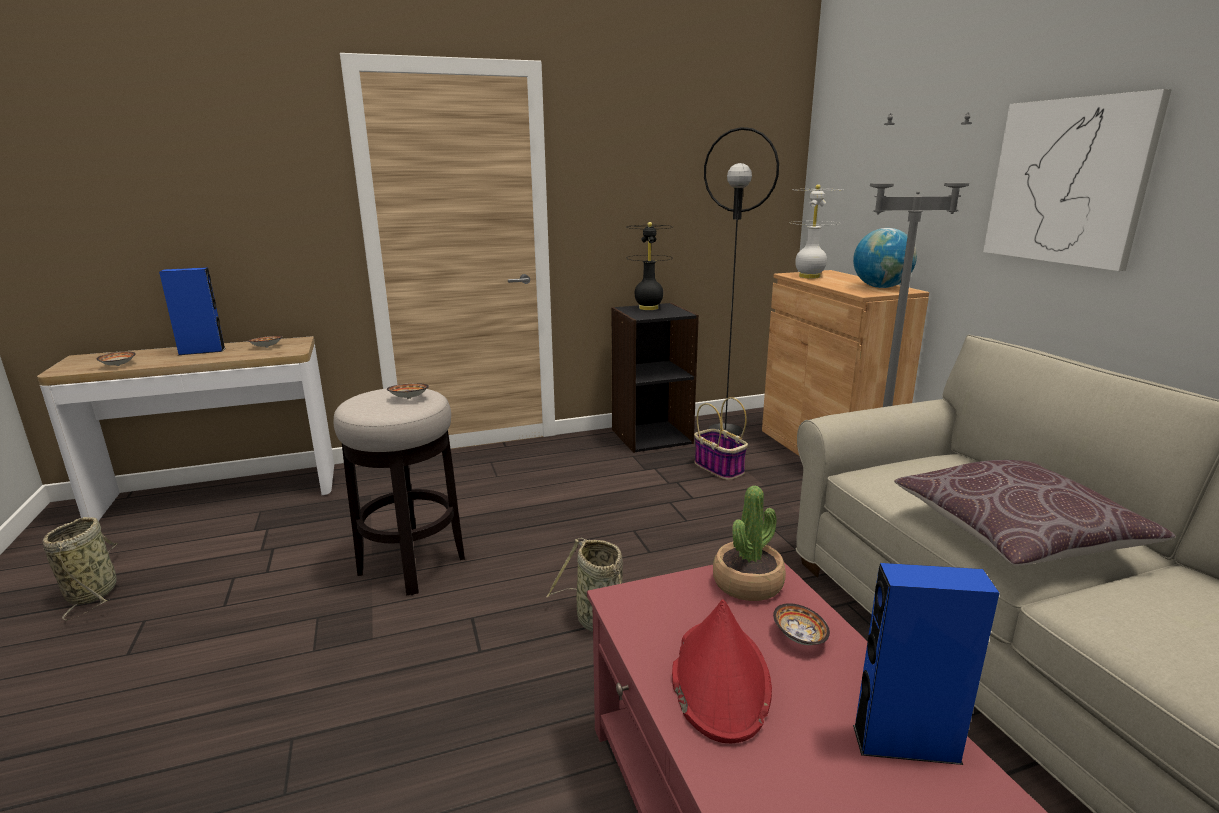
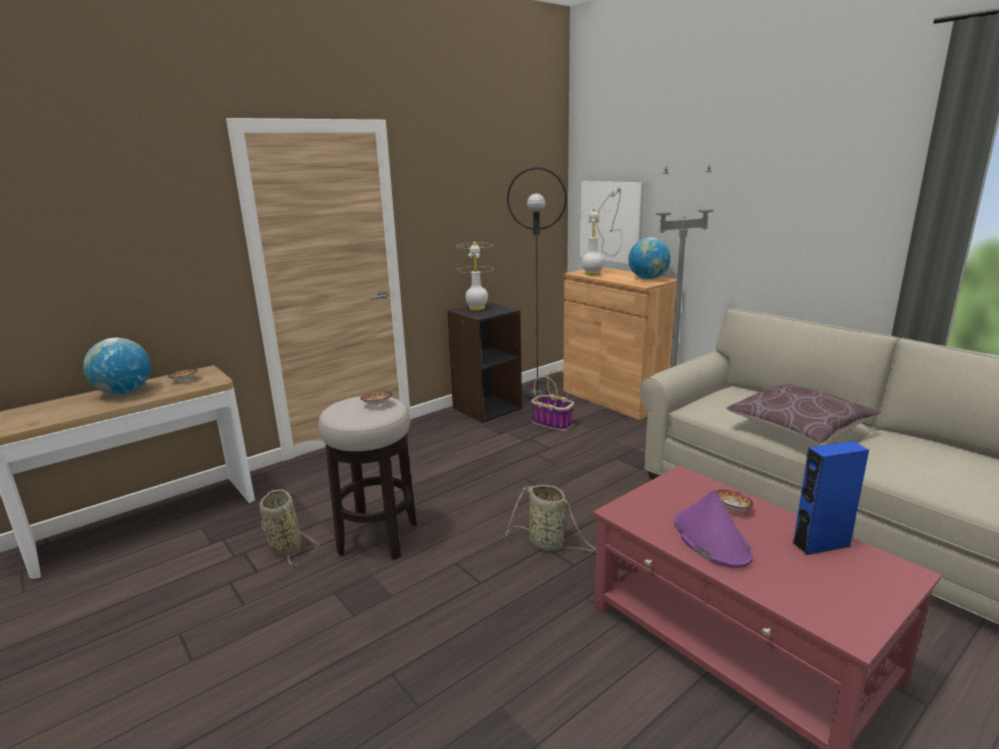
camera: 20 degrees left, 0 degrees up
basket [42,517,117,621] -> basket moved to [259,489,320,565]
bowl [97,351,136,366] -> none
blue speaker [159,267,225,355] -> globe [83,338,151,395]
black table lamp [626,222,673,310] -> white table lamp [456,242,494,310]
red hat [672,600,772,743] -> purple hat [674,490,753,568]
potted plant [713,486,786,601] -> none
picture [983,89,1172,271] -> picture moved to [580,181,645,264]

